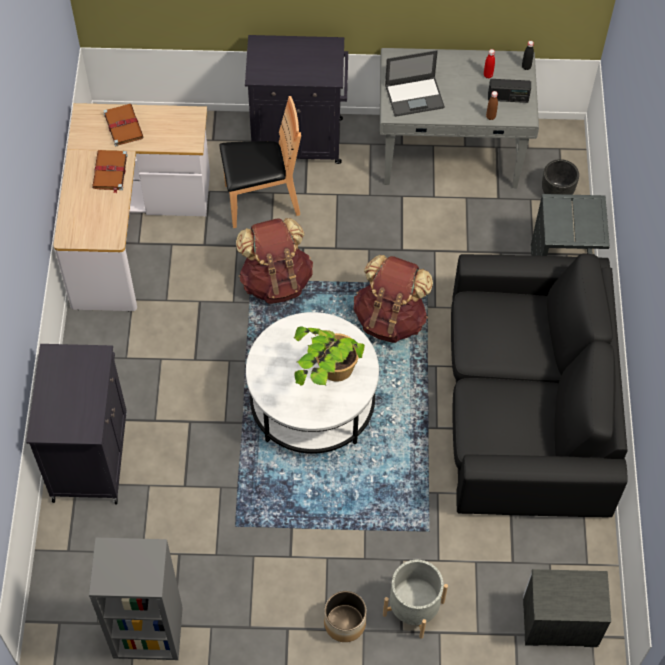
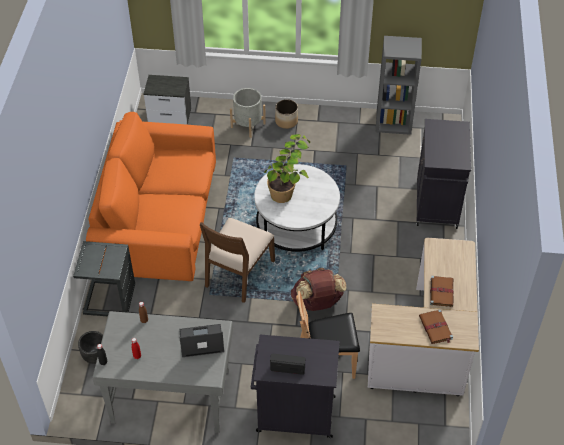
camera: 175 degrees left, 10 degrees down
brown backpack [353,255,433,343] -> brown chair [200,218,275,303]
black sofa [451,253,627,517] -> orange sofa [86,112,216,281]
radio [488,79,531,103] -> radio moved to [270,353,305,375]

